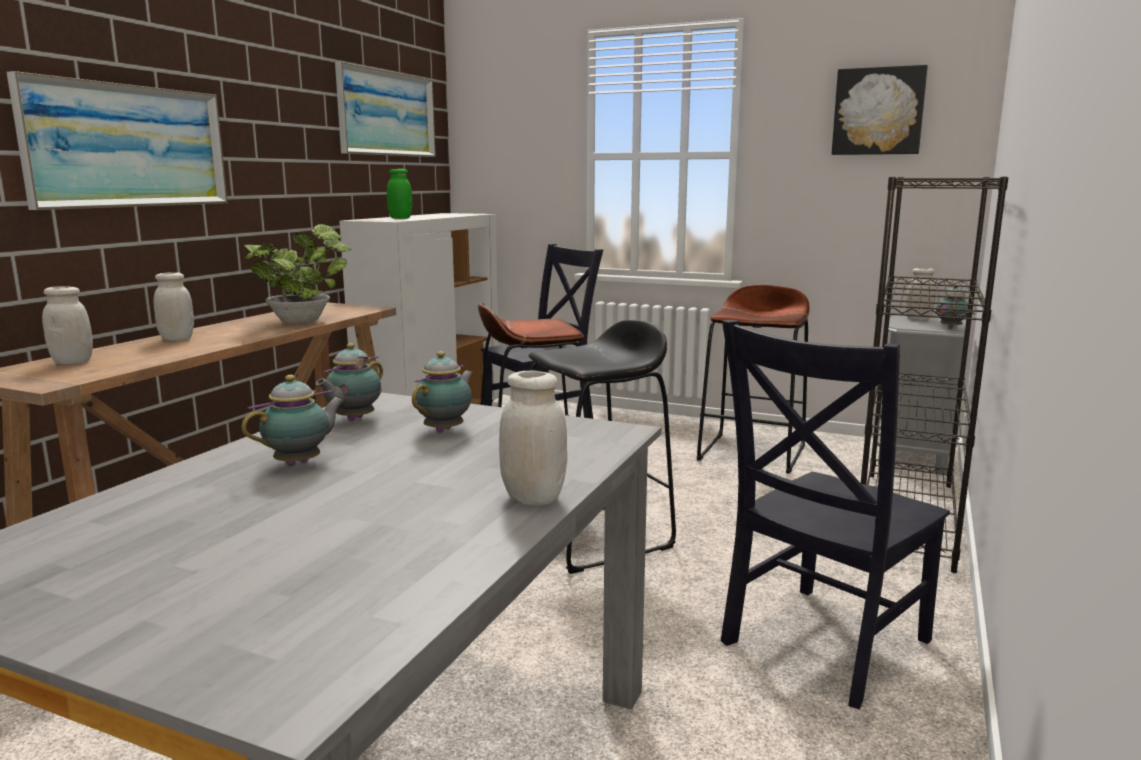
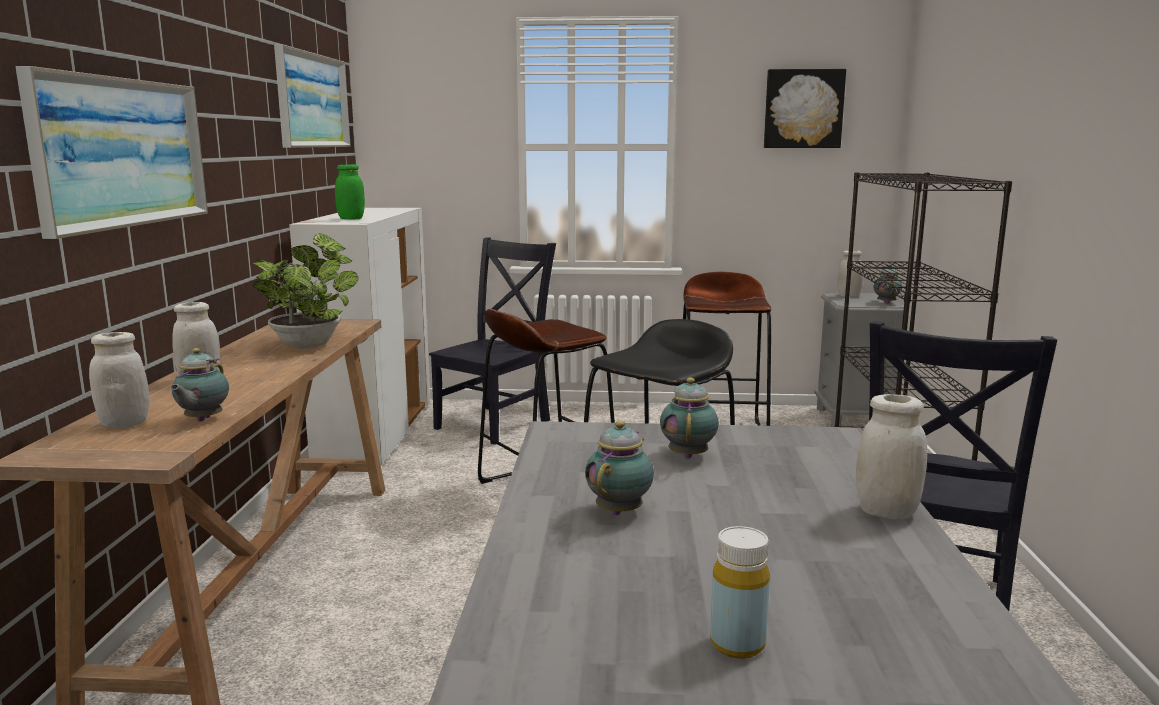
camera: 20 degrees left, 0 degrees up
teapot [316,343,383,421] -> teapot moved to [169,348,229,422]
none -> yellow bottle [710,526,770,659]

